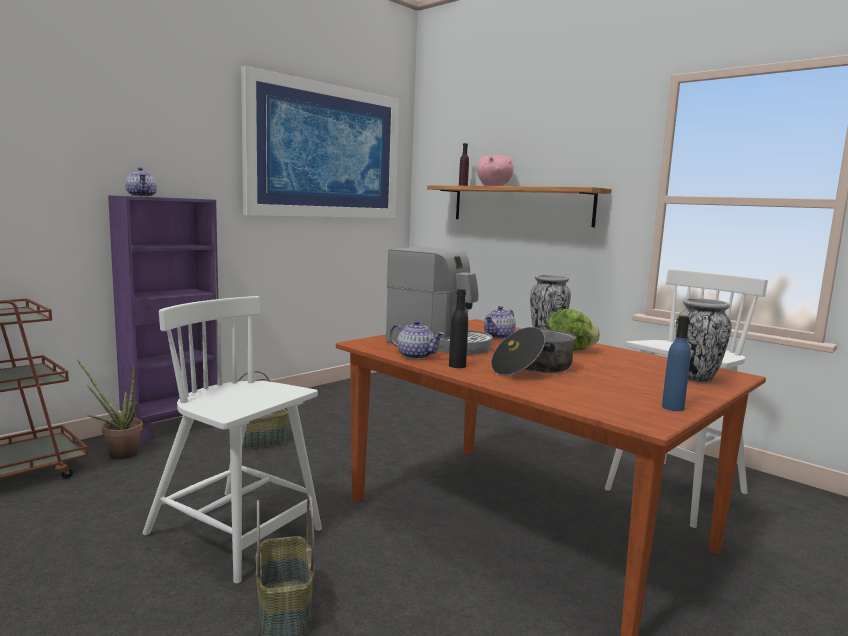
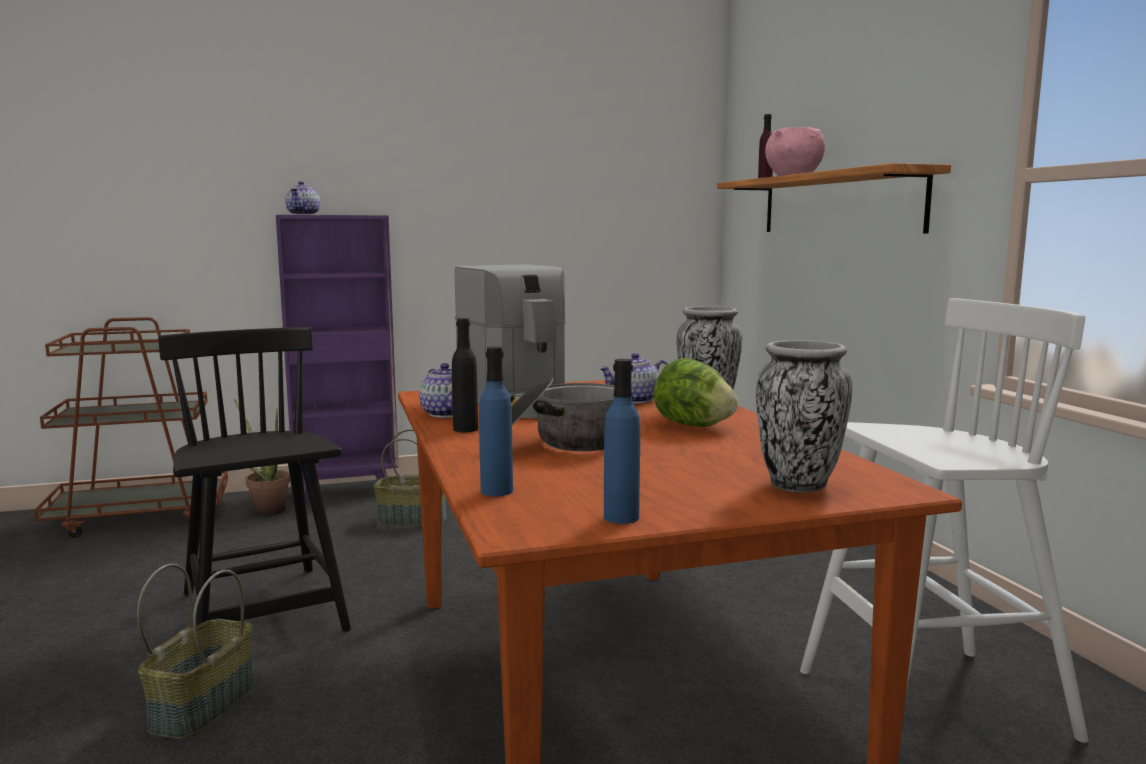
camera: 30 degrees right, 0 degrees up
white chair [142,296,322,584] -> black chair [158,327,351,632]
picture [241,66,399,218] -> none
none -> blue bottle [479,346,513,496]

